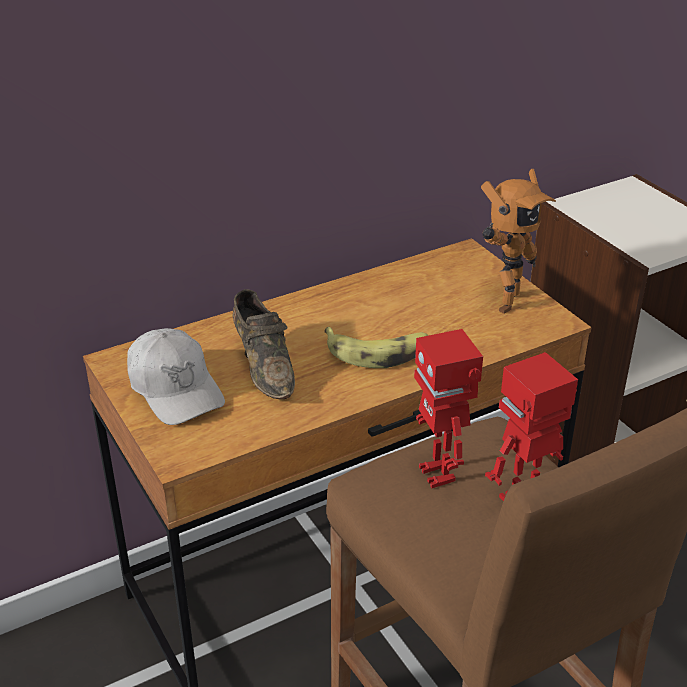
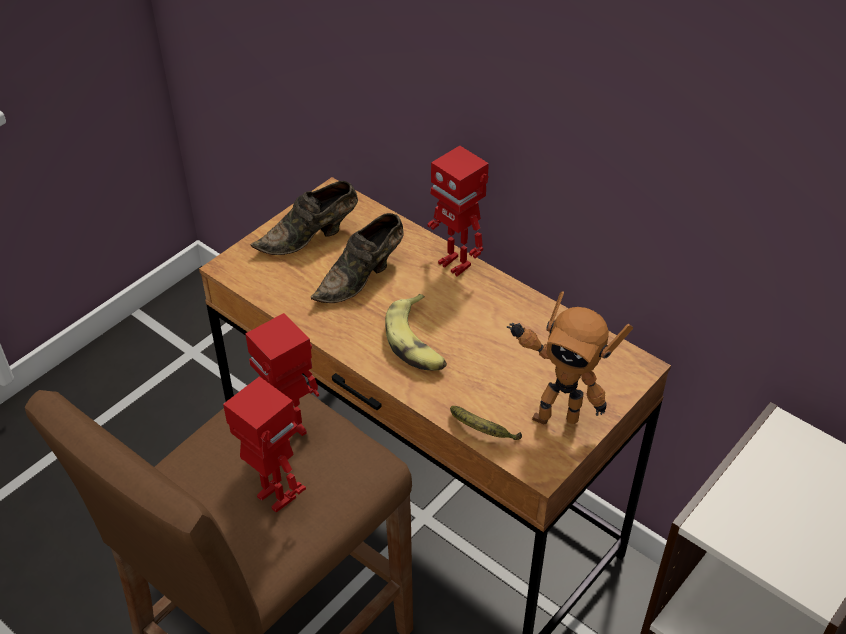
camera: 70 degrees right, 10 degrees up
white cap [127,328,225,425] -> brown shoe [251,181,358,255]
none -> toy robot [428,146,489,276]
none -> banana [450,406,522,440]

